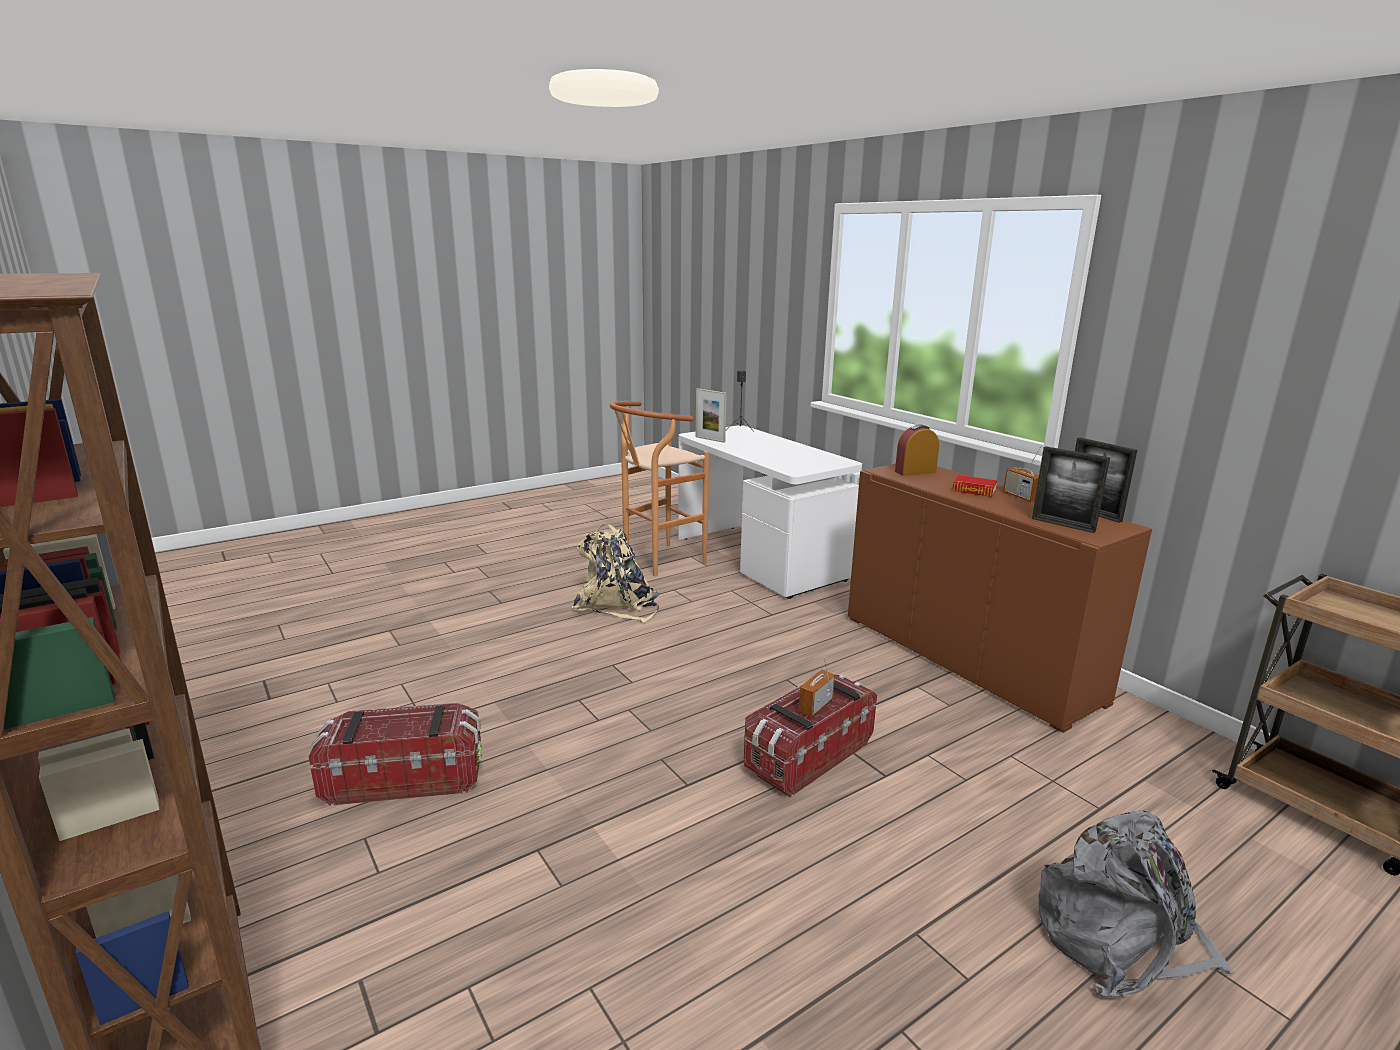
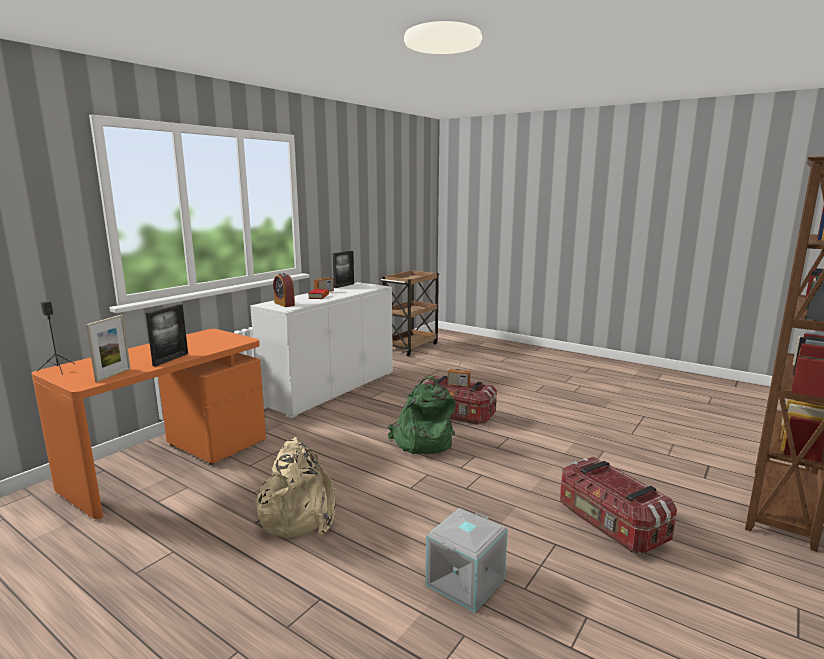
camera: 110 degrees left, 5 degrees down
brown stool [610,401,709,577] -> none
white desk [678,425,862,599] -> orange desk [32,329,266,519]
brown cabinet [848,464,1152,733] -> white cabinet [250,282,393,419]
picture frame [1032,446,1110,533] -> picture frame moved to [146,304,188,366]
grey backpack [1038,810,1236,998] -> none
none -> green backpack [388,377,456,454]
none -> grey storage box [426,508,508,613]

